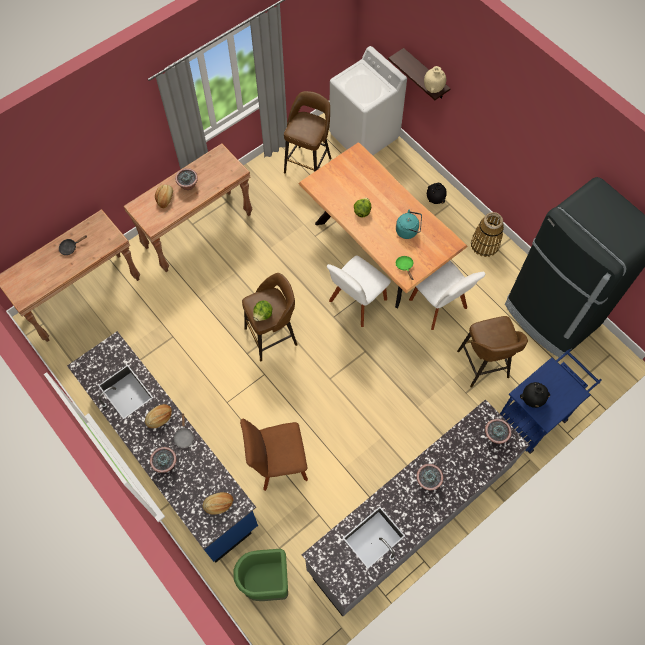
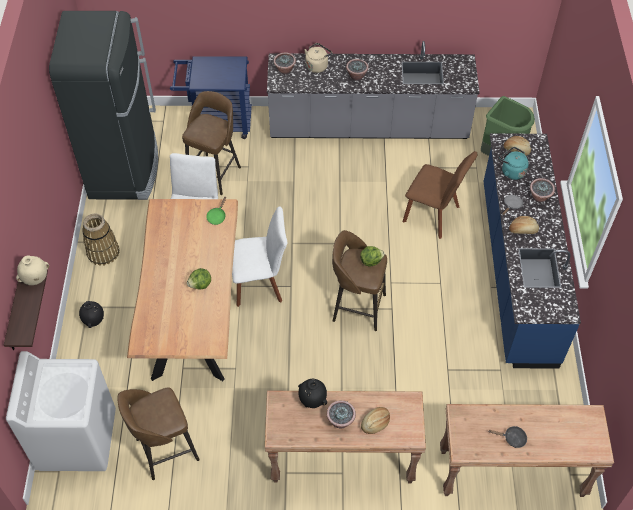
camera: 140 degrees left, 10 degrees down
turquoise kettle [396,210,422,239] -> turquoise kettle moved to [499,147,529,180]
black vase [520,382,550,408] -> black vase moved to [298,379,327,408]
none -> beige kettle [304,43,332,73]

